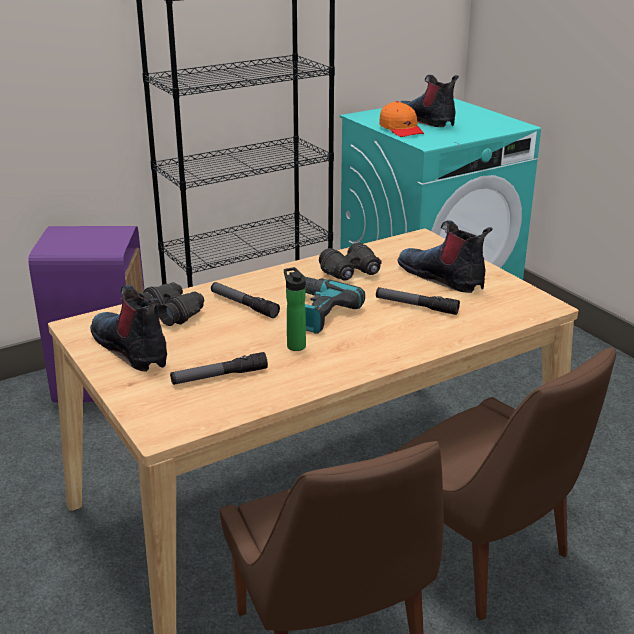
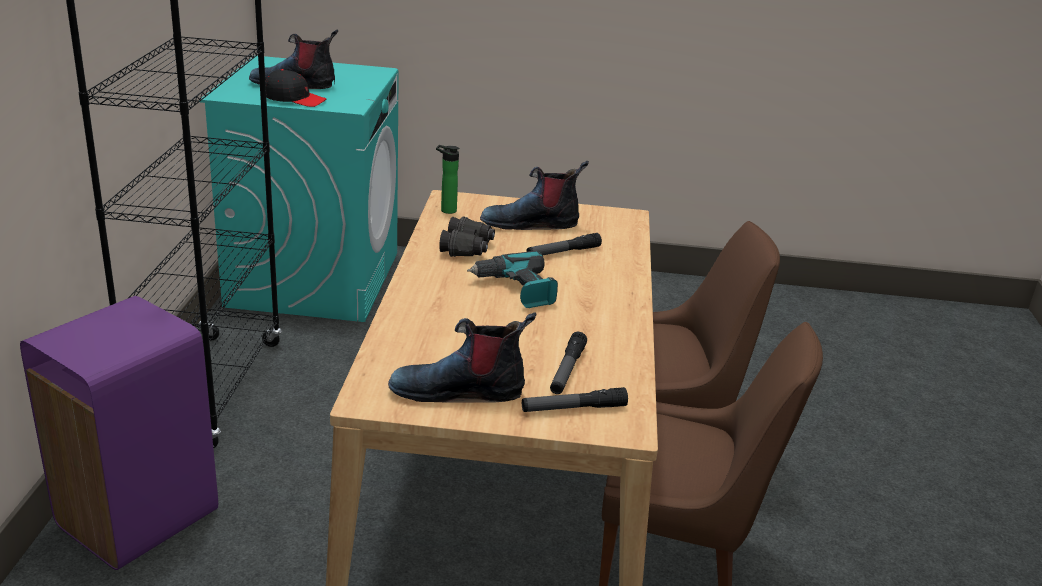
camera: 55 degrees left, 0 degrees up
black binoculars [139,282,204,326] -> none
flashlight [211,282,280,318] -> flashlight moved to [522,387,628,412]
bottle [284,267,306,351] -> bottle moved to [436,145,459,214]
orange cap [379,101,424,137] -> black cap [265,69,327,107]

